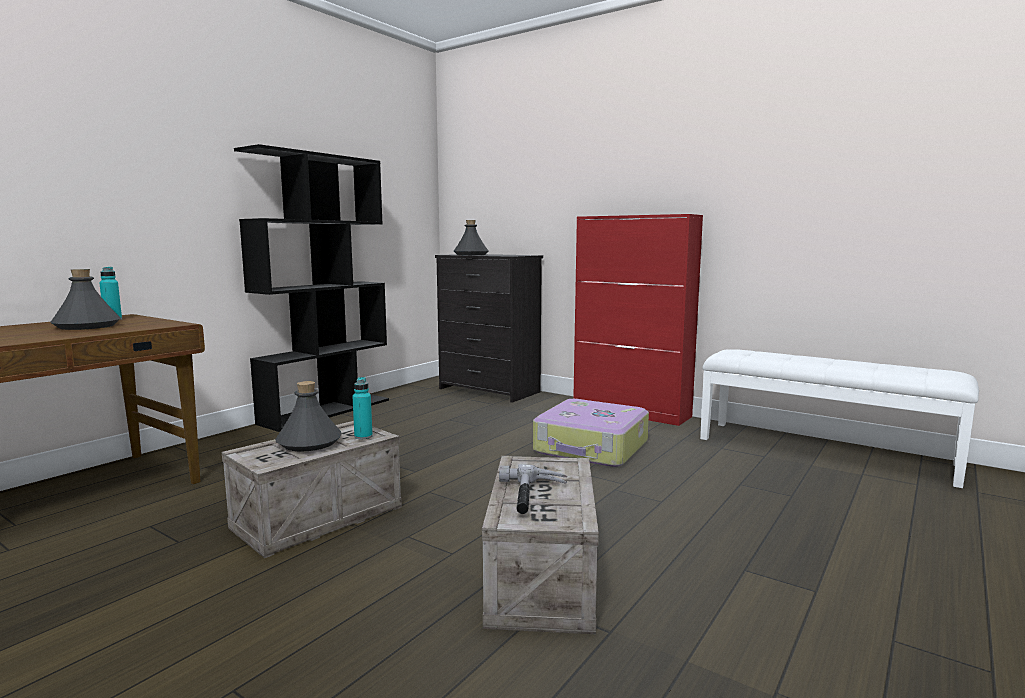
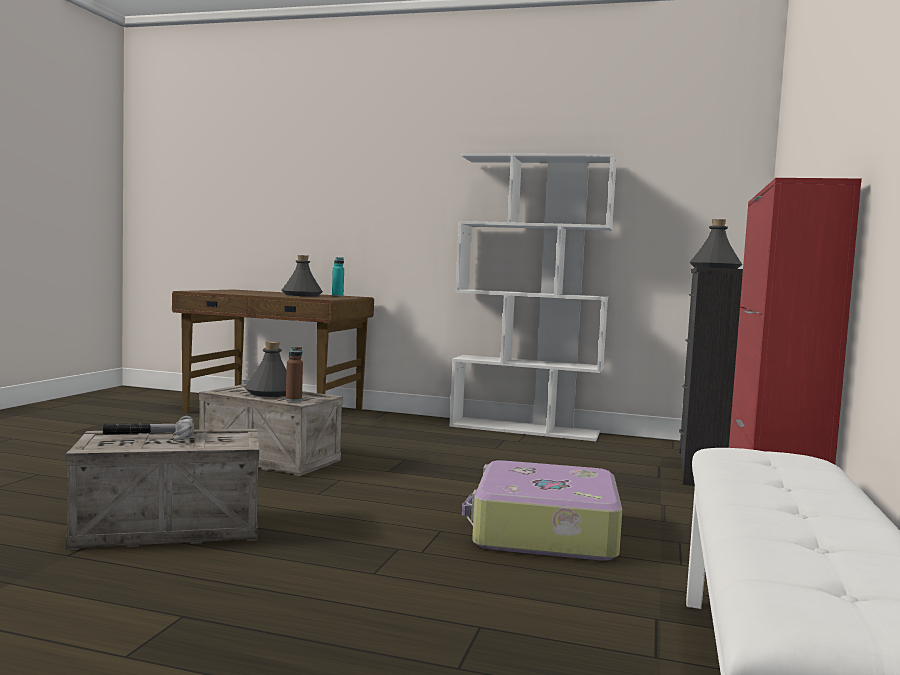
camera: 70 degrees right, 5 degrees down
black bookcase [234,144,389,432] -> white bookcase [449,153,617,441]
turquoise bottle [352,377,373,439] -> brown bottle [286,347,303,401]

